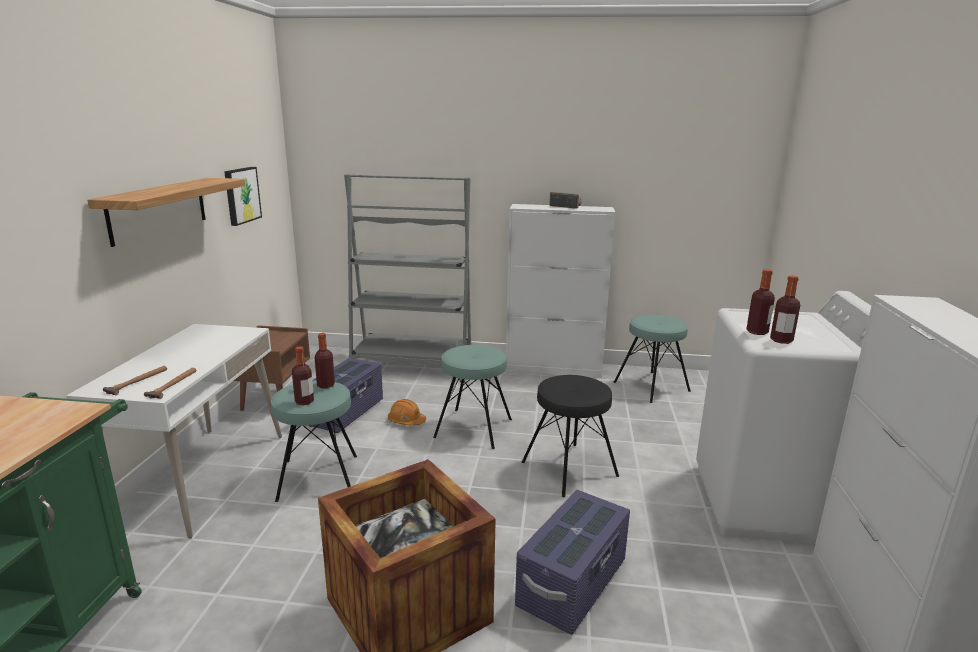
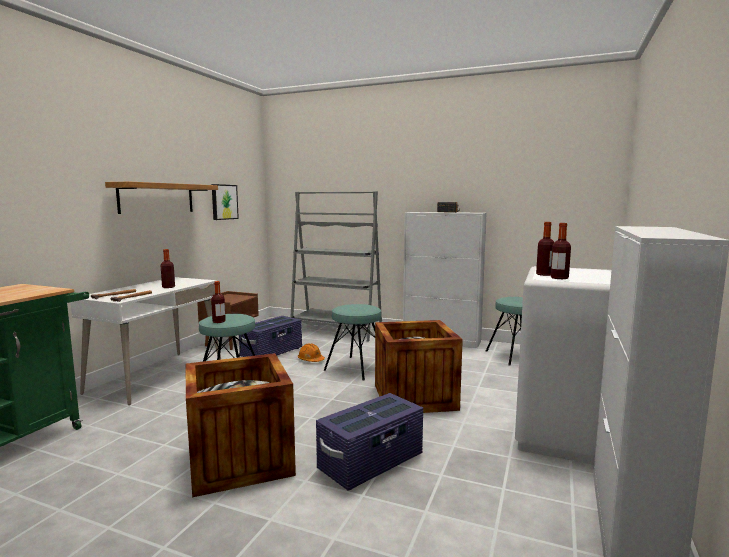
camera: 15 degrees right, 10 degrees down
bottle [314,333,335,389] -> bottle moved to [160,249,175,288]
black stool [522,375,619,497] -> crate [375,320,463,413]

